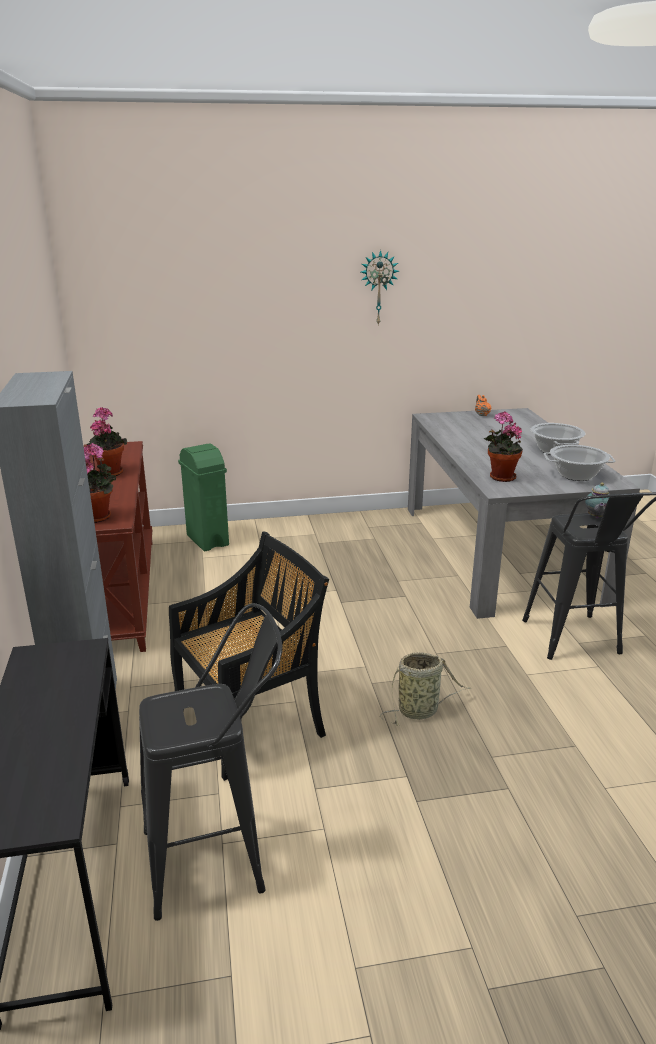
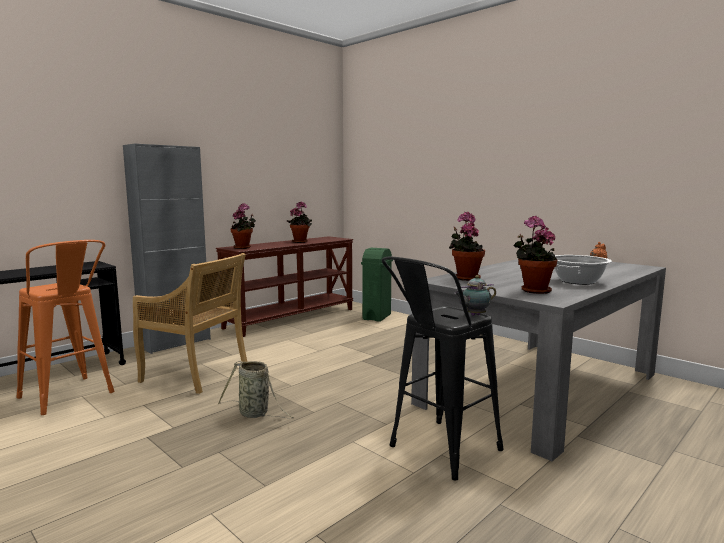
camera: 55 degrees right, 15 degrees down
black stool [139,603,282,921] -> orange stool [16,240,114,415]
black chair [169,532,329,781] -> beige chair [133,253,247,394]
wall clock [361,250,399,325] -> none
cooking pot [544,445,616,481] -> potted plant [513,216,558,294]

